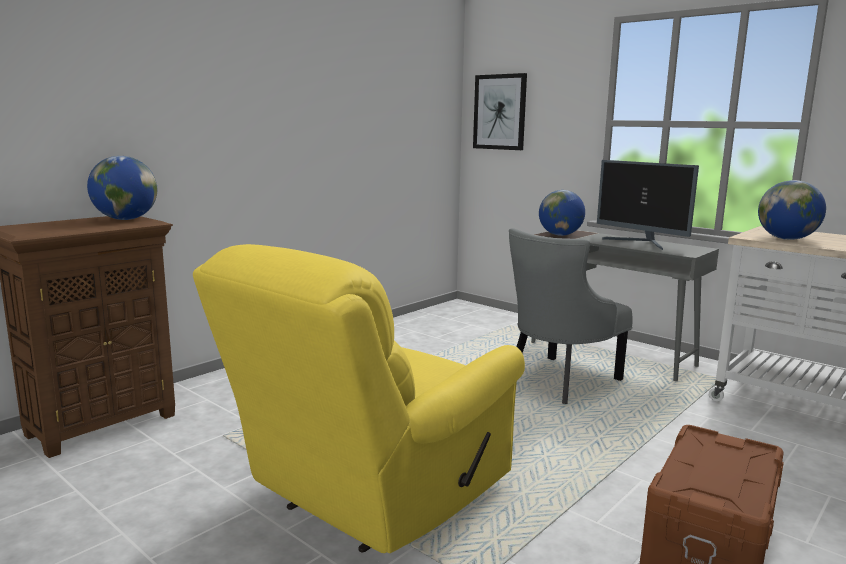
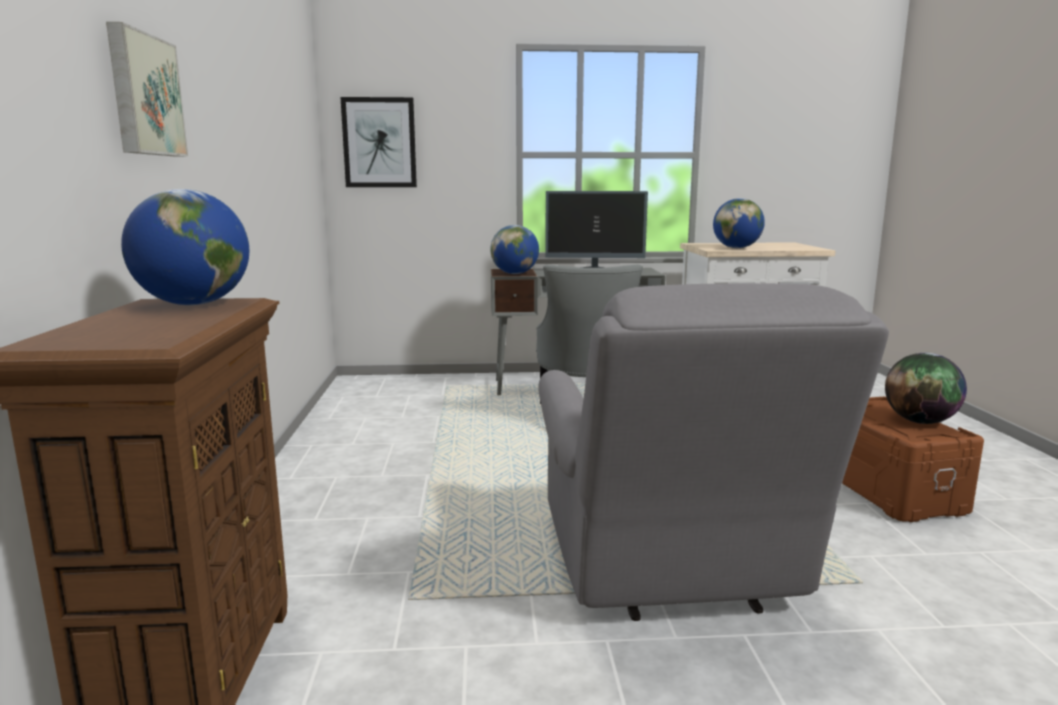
camera: 45 degrees left, 0 degrees up
yellow armchair [193,244,525,553] -> grey armchair [538,283,889,621]
none -> picture [106,22,188,157]
none -> globe [885,353,967,424]

